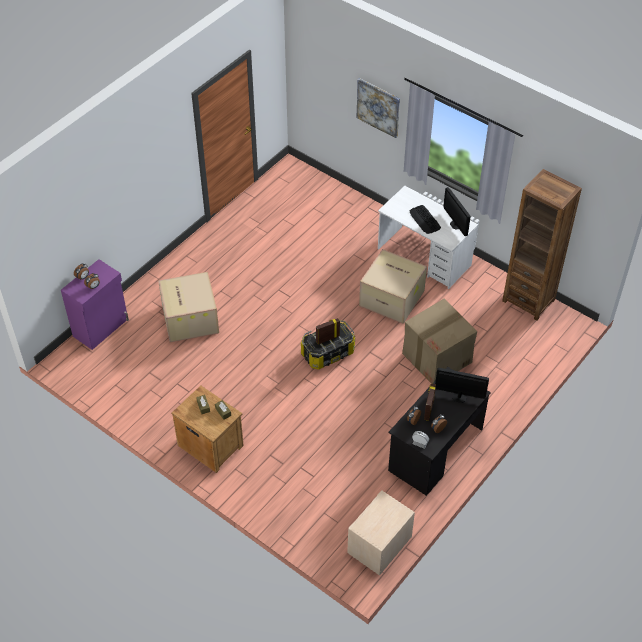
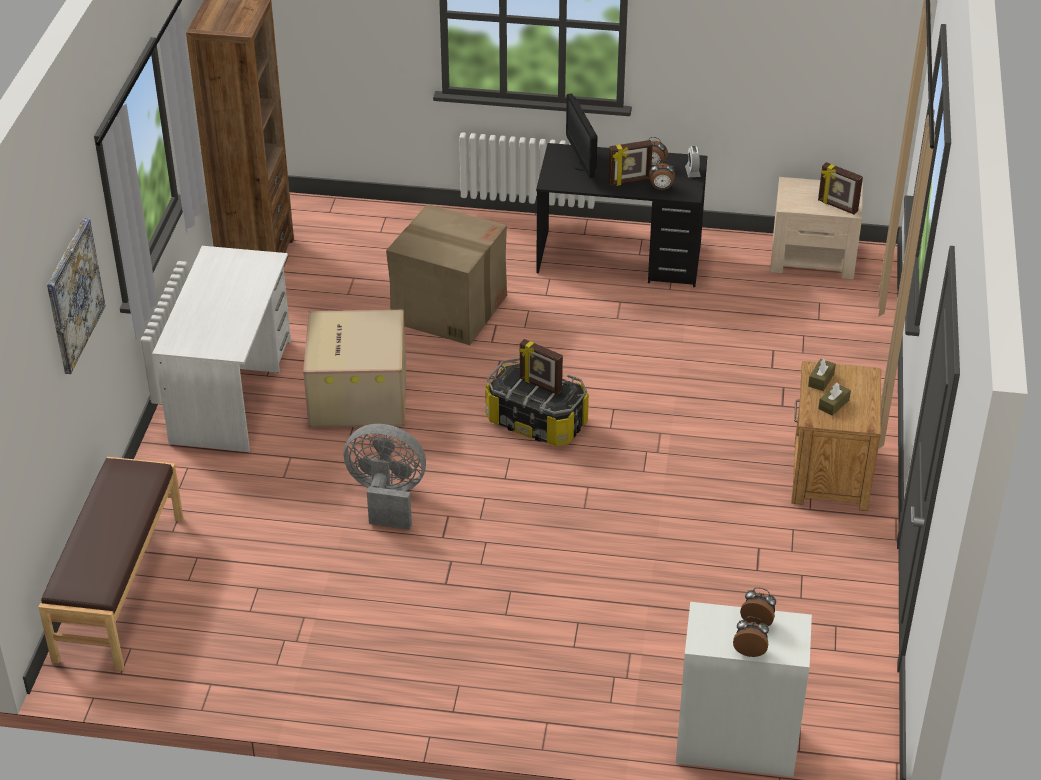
camera: 120 degrees left, 10 degrees down
purple cabinet [61,259,129,350] -> white cabinet [676,602,812,777]
cardboard box [158,272,219,342] -> none
keyboard [409,205,441,234] -> none
monitor [443,187,471,236] -> none
none -> brown bench [38,457,184,671]
none -> grey fan [344,424,426,530]
none -> picture frame [818,162,863,215]

